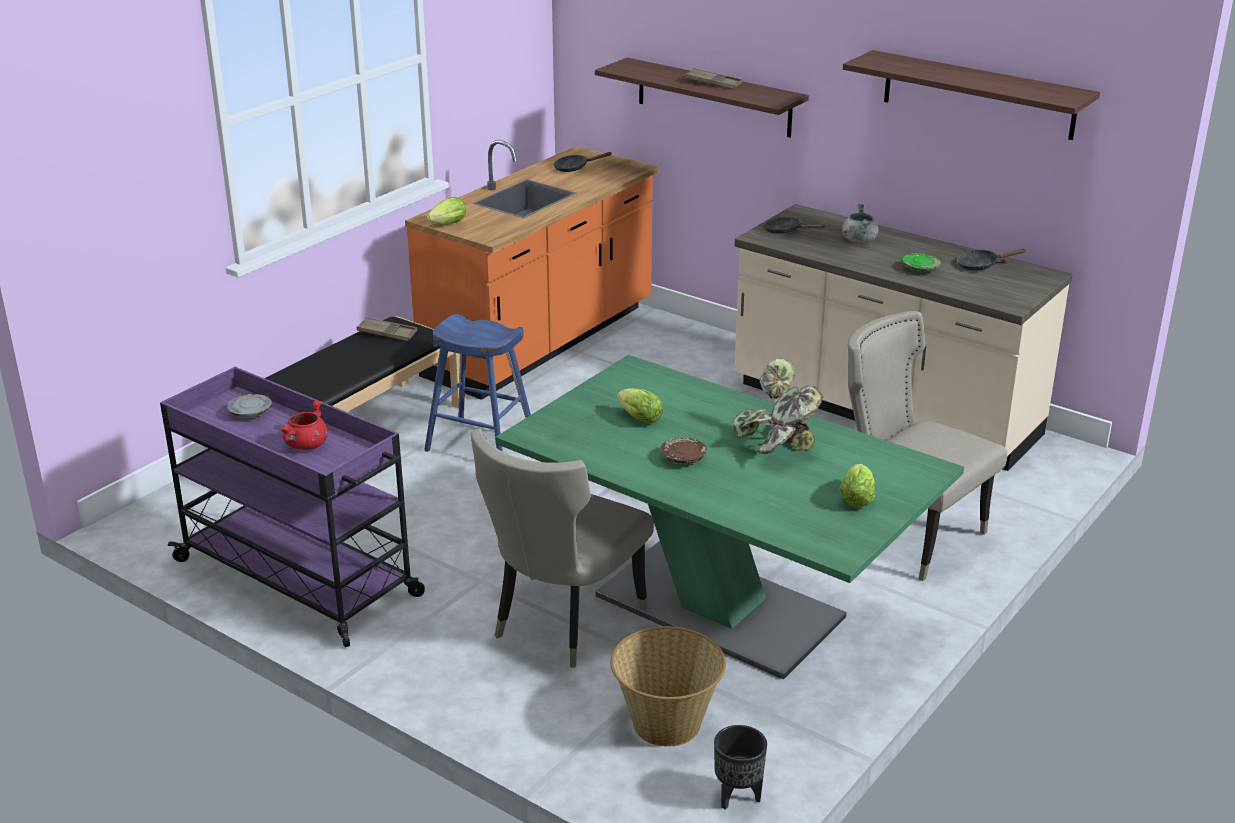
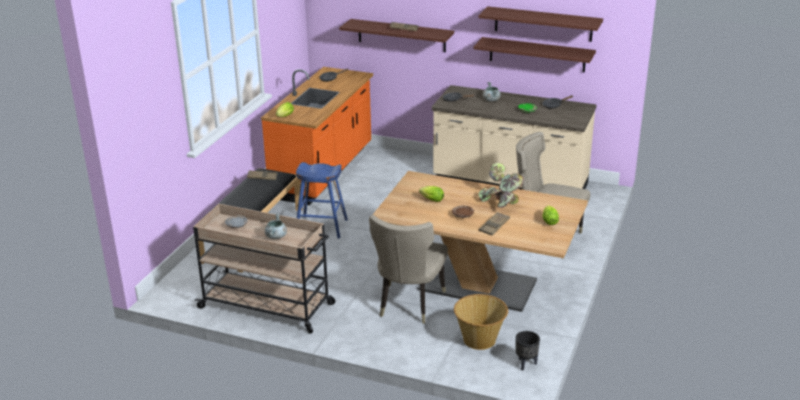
camera: 15 degrees left, 0 degrees up
purple cart [160,367,425,647] -> beige cart [193,204,335,334]
red cooking pot [280,400,328,450] -> grey cooking pot [265,214,287,239]
green dining table [495,355,964,680] -> brown dining table [373,171,588,312]
none -> shelf [473,37,596,73]
none -> brown tray [479,212,510,235]

